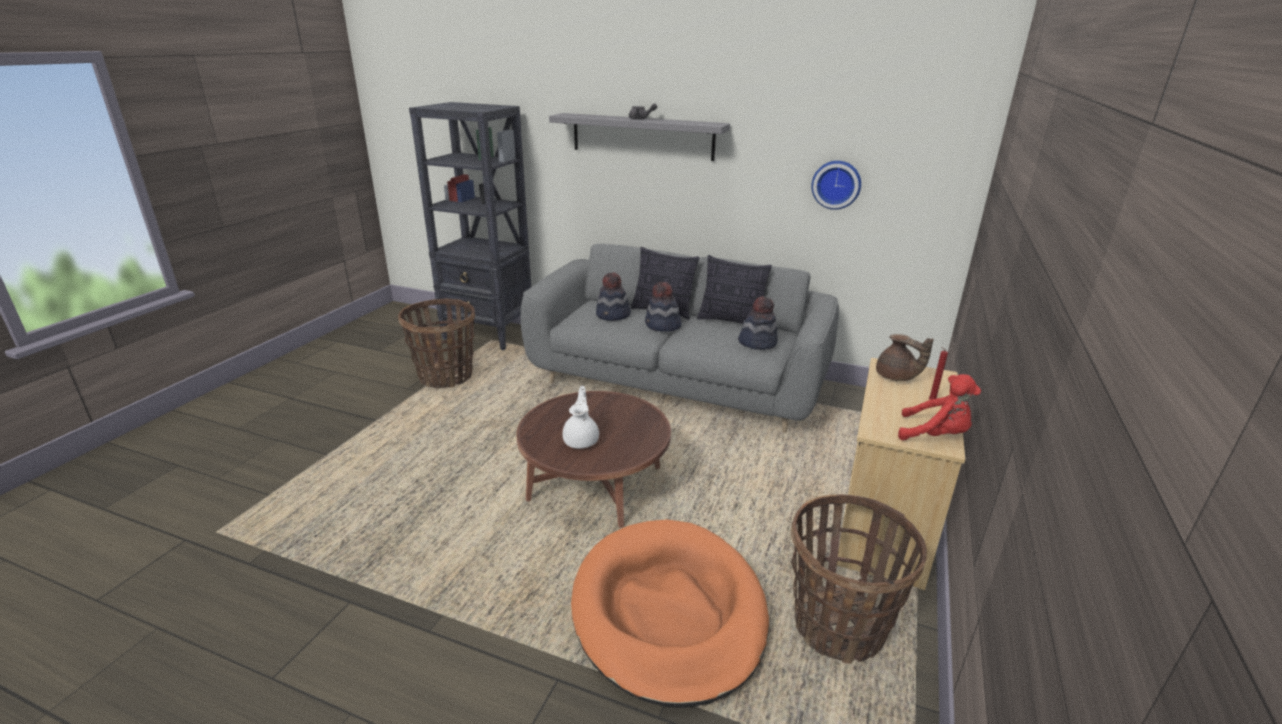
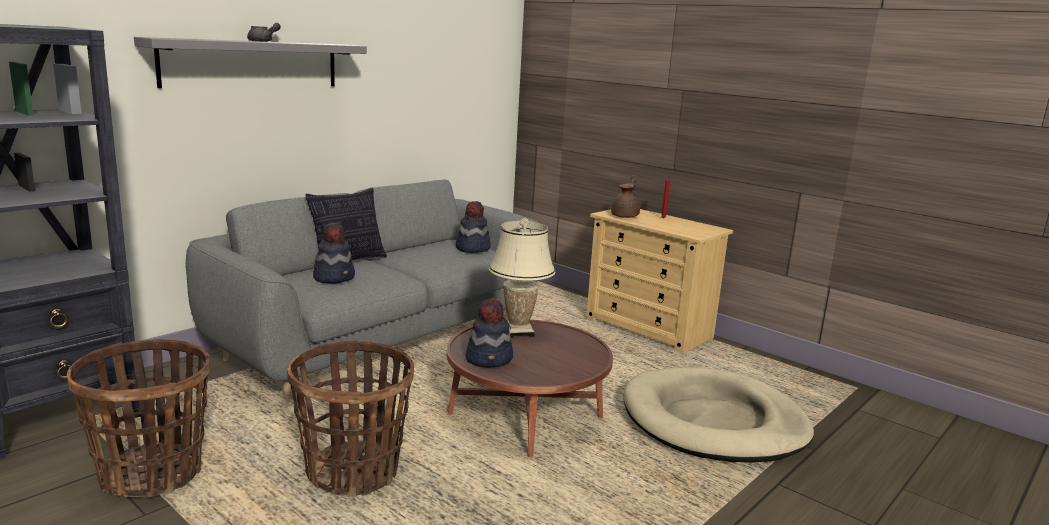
camera: 70 degrees left, 10 degrees down
white teapot [562,386,599,449] -> none
orange dog bed [571,519,769,708] -> beige dog bed [623,367,814,463]
hat [645,282,682,332] -> hat moved to [466,298,513,368]
pillow [697,255,772,324] -> none
basket [791,494,927,664] -> basket moved to [287,340,414,497]
wall clock [811,161,861,210] -> none
brown teapot [876,334,934,381] -> brown teapot turned 45 degrees counterclockwise [611,175,640,218]
red plush toy [898,374,981,440] -> none
none -> beige table lamp [489,218,555,338]

